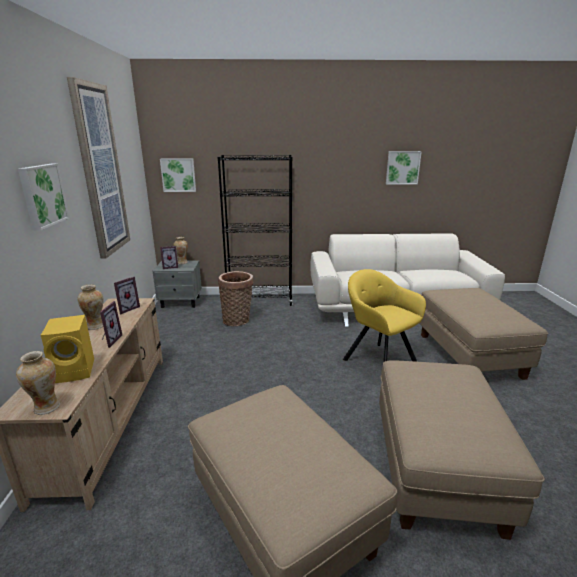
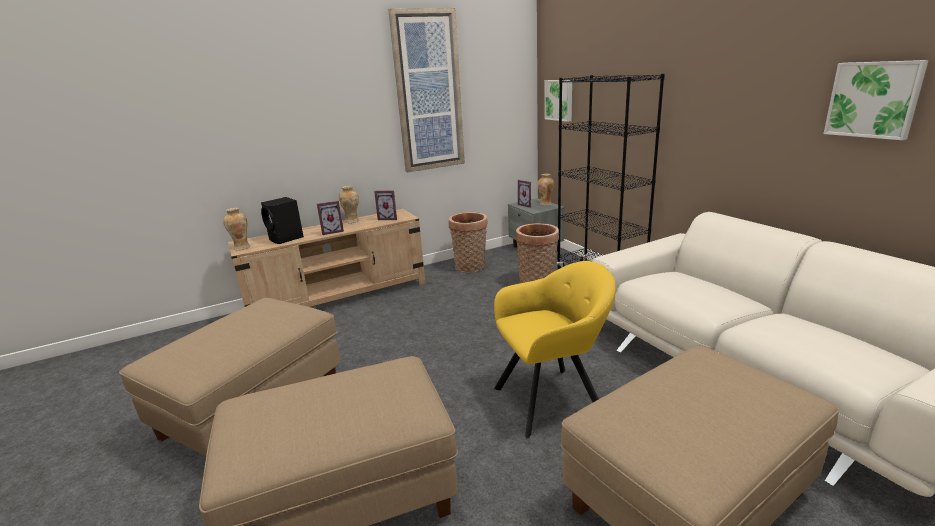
camera: 65 degrees right, 0 degrees up
picture [18,164,69,231] -> none
yellow speaker [41,315,94,383] -> black speaker [261,197,304,244]
yellow armchair [343,269,426,362] -> yellow armchair turned 45 degrees clockwise [494,261,616,438]
none -> basket [449,212,488,272]

